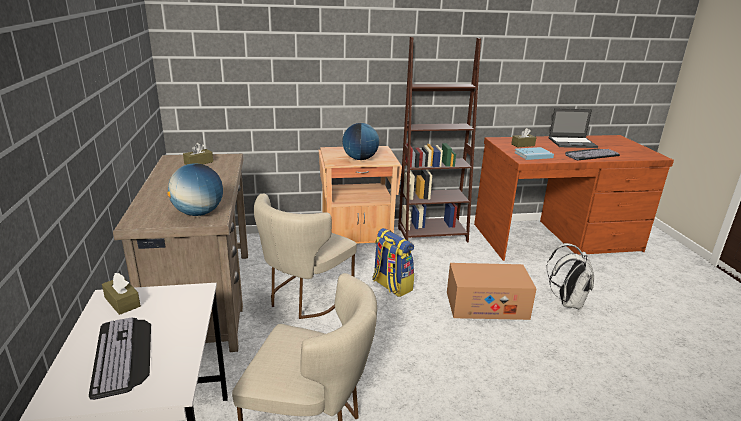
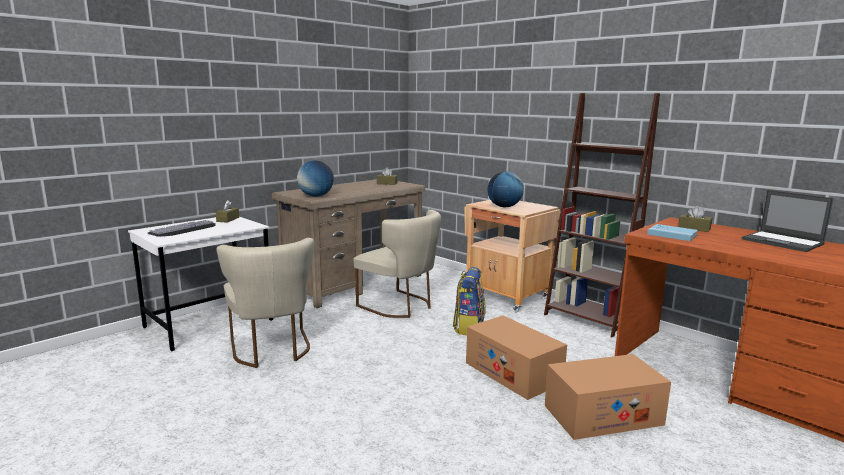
camera: 55 degrees right, 10 degrees down
beige chair [254,194,357,319] -> beige chair turned 135 degrees counterclockwise [353,210,441,318]
white backpack [546,243,594,310] -> cardboard box [545,354,671,440]
keyboard [565,149,620,160] -> none

